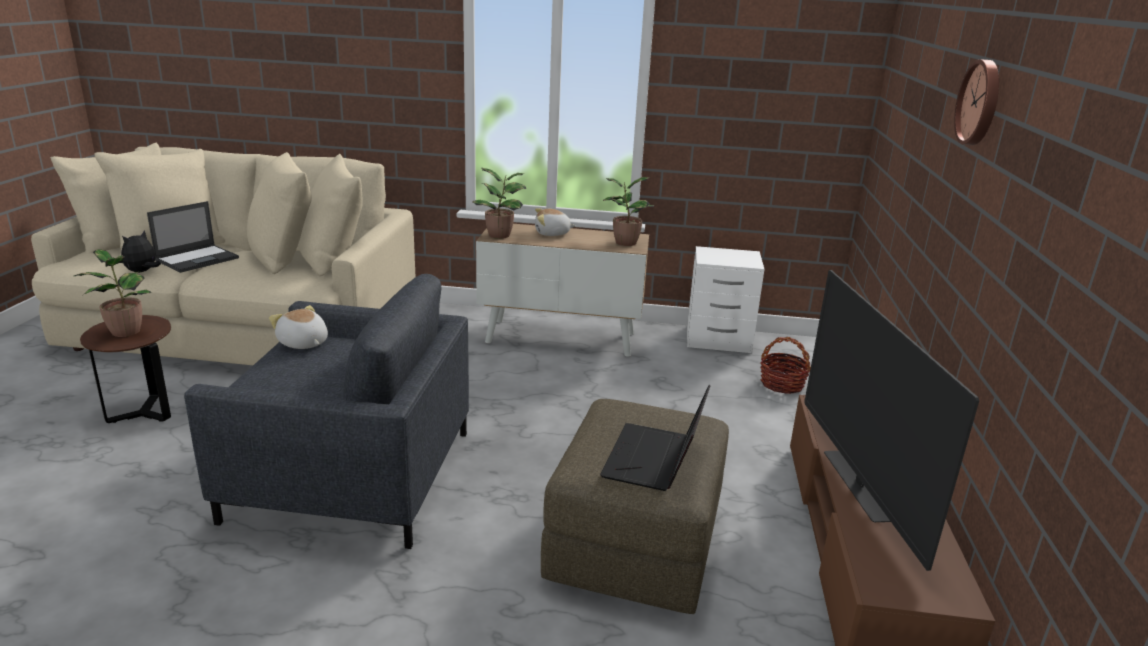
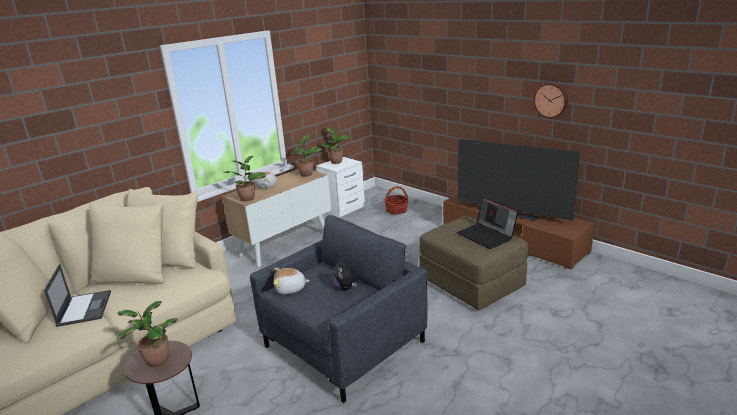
camera: 50 degrees left, 0 degrees up
plush toy [121,230,161,272] -> plush toy moved to [333,258,358,290]
wall clock [954,59,999,145] -> wall clock moved to [533,83,568,118]
none -> potted plant [320,127,351,164]

